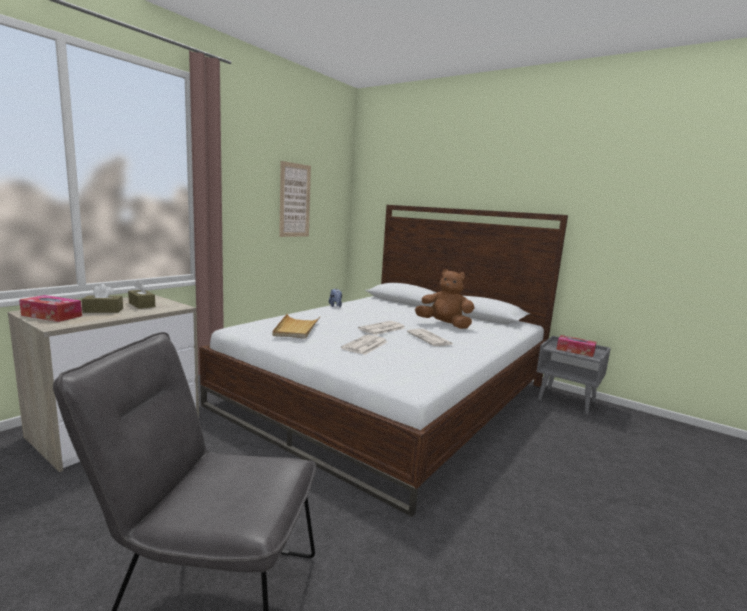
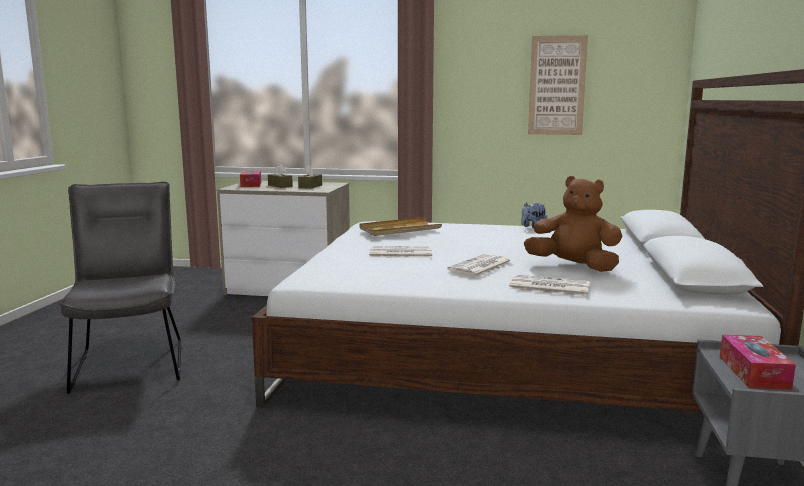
camera: 65 degrees right, 0 degrees up
newspaper [358,321,405,335] -> newspaper moved to [509,275,590,296]
brown plush toy [415,269,475,329] -> brown plush toy turned 60 degrees counterclockwise [524,176,623,272]

